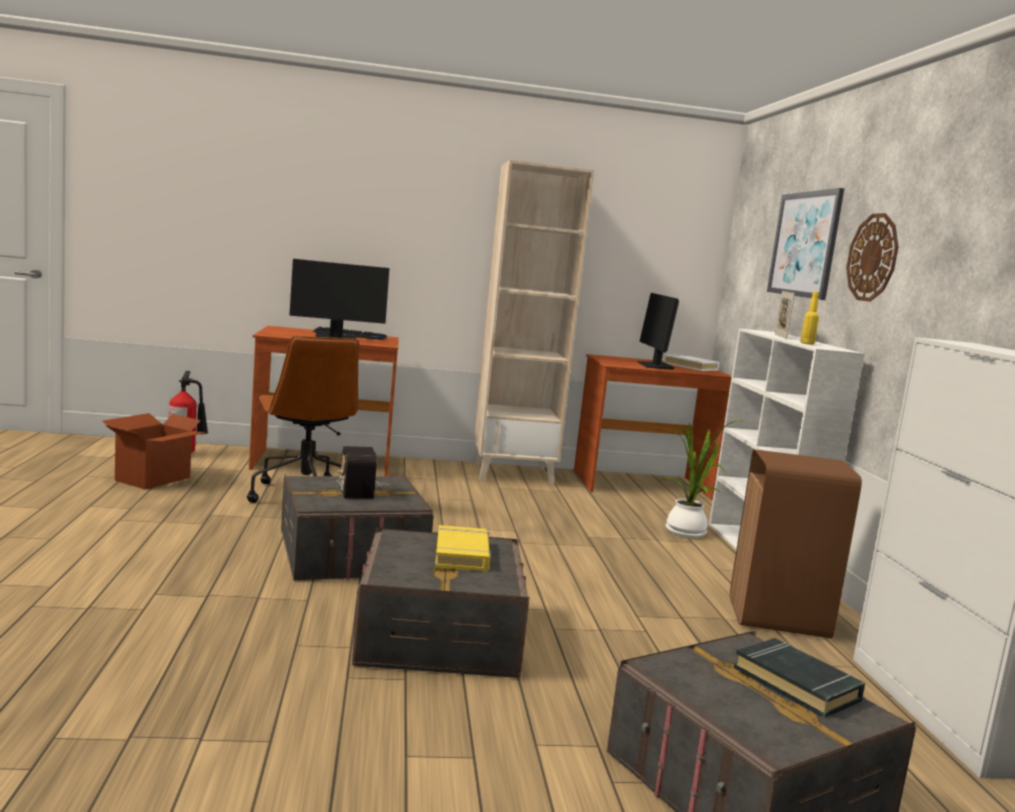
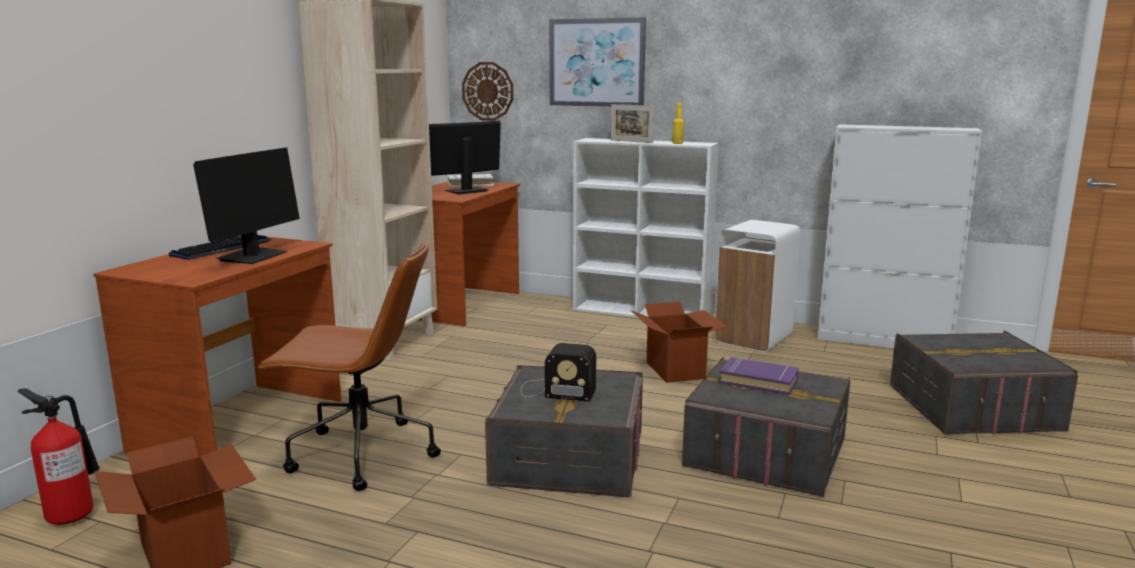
camera: 60 degrees left, 5 degrees up
yellow book [435,525,491,571] -> purple book [719,357,799,395]
monitor [637,293,679,370] -> monitor turned 120 degrees clockwise [429,121,501,194]
potted plant [658,420,743,538] -> none
brown trash can [730,449,862,638] -> white trash can [714,220,800,352]
black book [734,638,865,718] -> none
wall clock [846,213,898,302] -> wall clock moved to [462,62,513,121]
none -> cardboard box [631,302,727,383]

